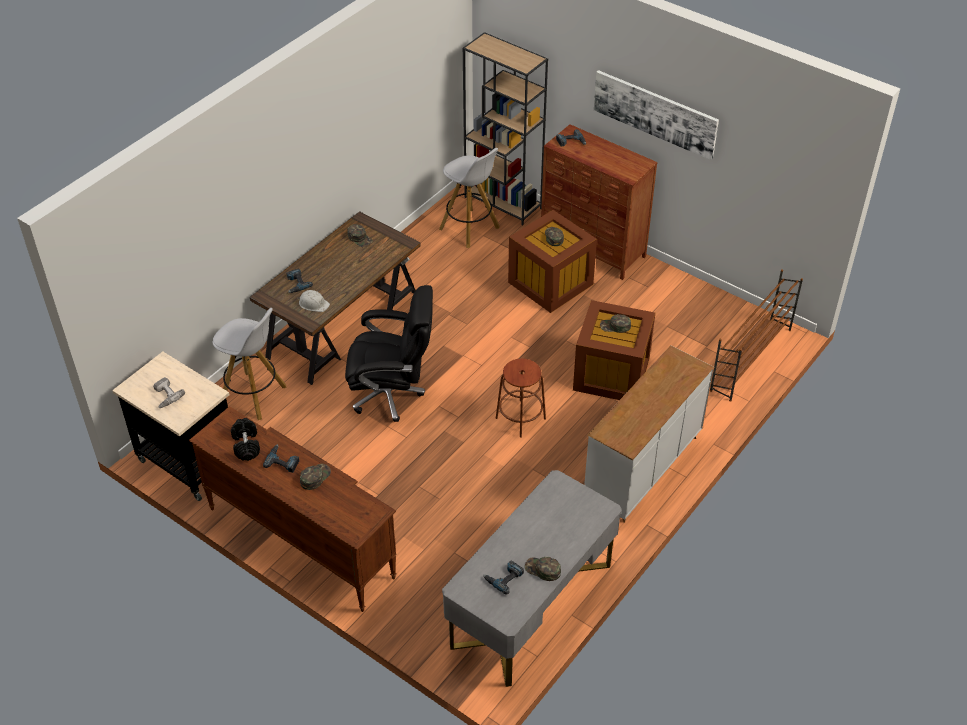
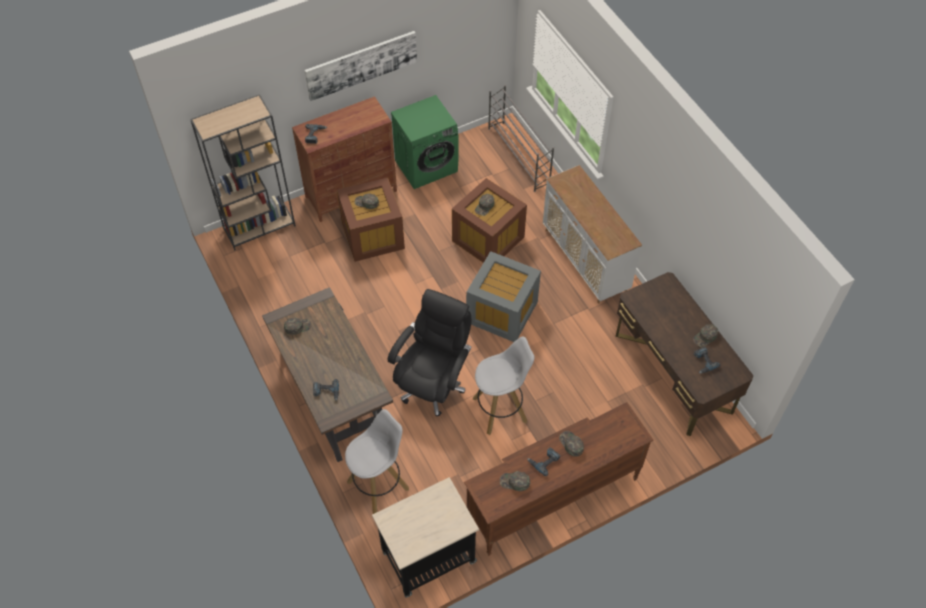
camera: 65 degrees left, 10 degrees up
power drill [153,377,185,408] -> none
black dumbbell [231,418,260,461] -> green cap [500,471,530,491]
white hard hat [298,290,330,312] -> none
white stool [439,148,500,248] -> white stool moved to [473,336,534,435]
grey desk [442,470,622,687] -> brown desk [615,272,753,436]
brown stool [496,359,546,438] -> grey storage box [466,251,541,342]
brown shoe rack [710,269,803,402] -> grey shoe rack [488,85,554,192]
none -> green washing machine [391,95,459,189]

